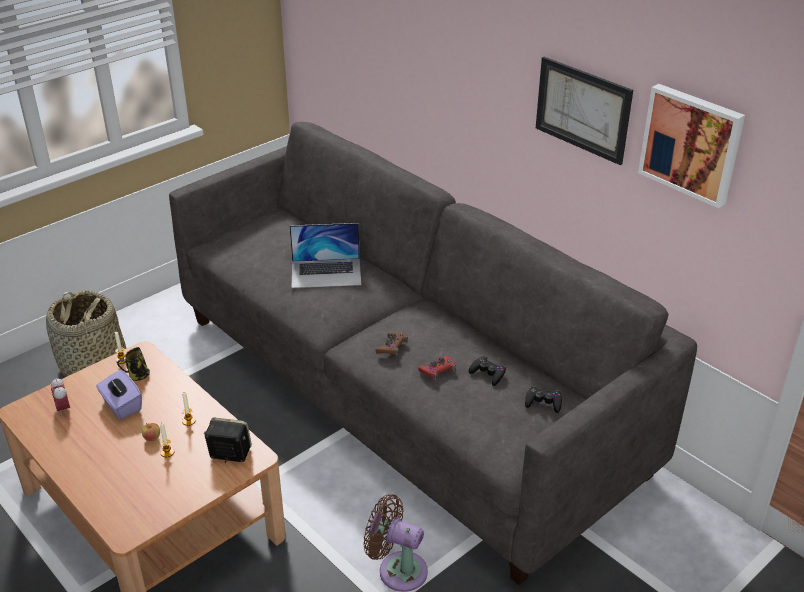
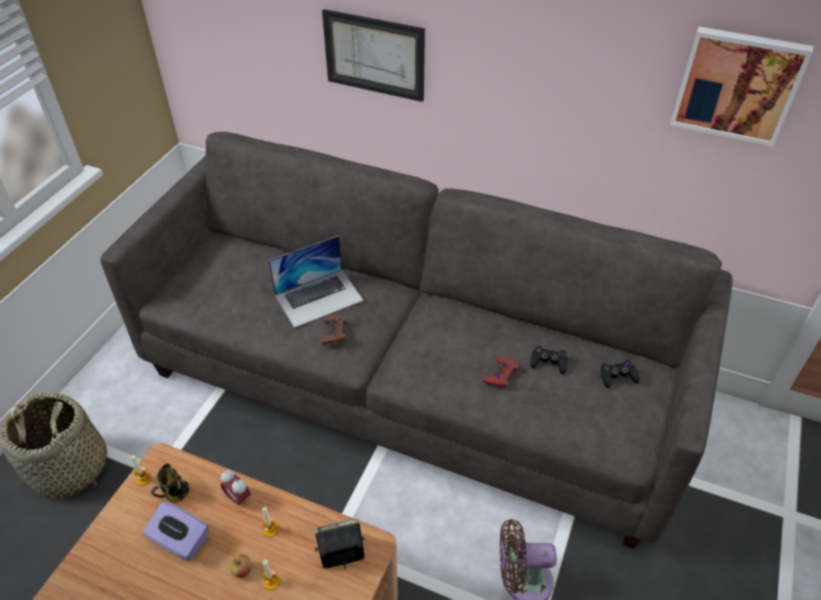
camera: 25 degrees left, 10 degrees up
alarm clock [51,378,70,416] -> alarm clock moved to [221,470,251,508]
brown game controller [375,331,408,356] -> brown game controller moved to [321,315,347,345]
picture [536,57,633,165] -> picture moved to [322,9,425,102]

